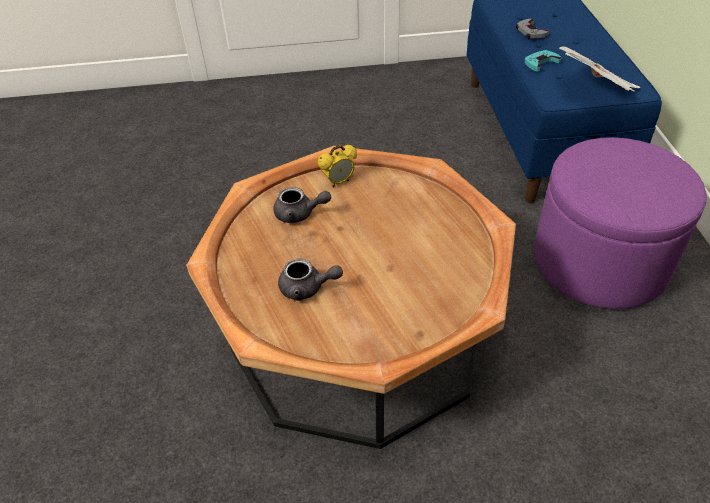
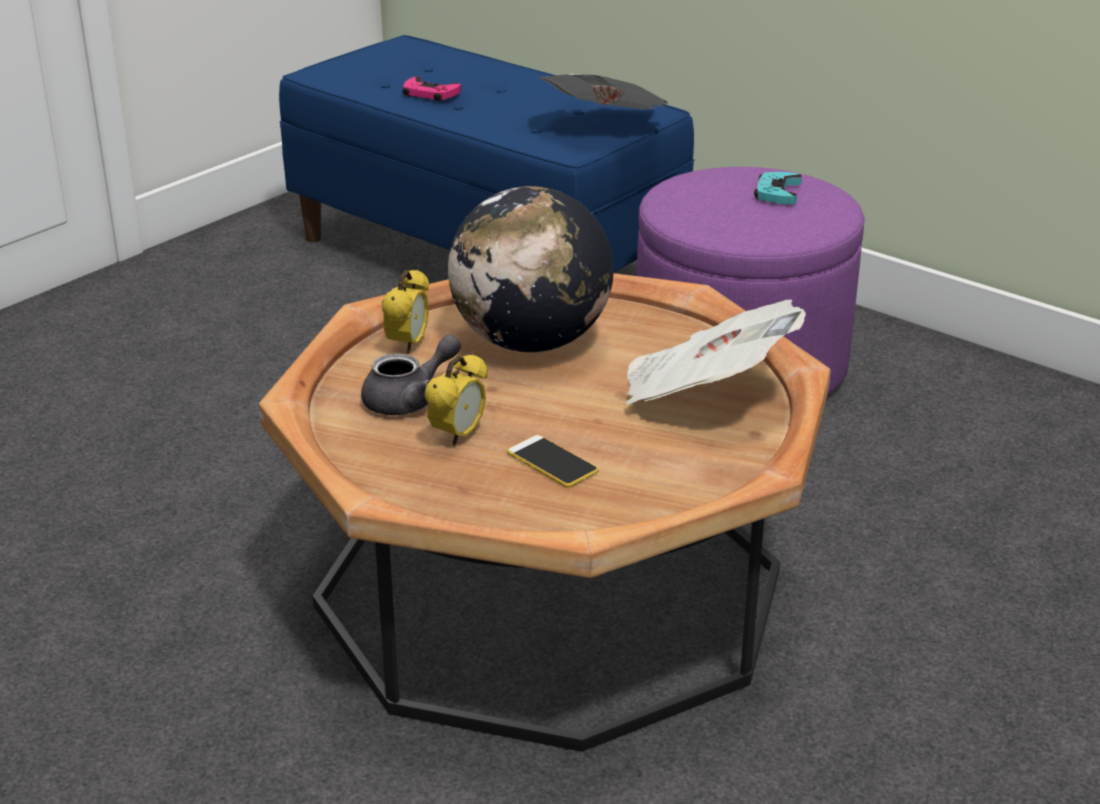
camera: 45 degrees left, 15 degrees down
grey teapot [278,259,343,301] -> phone [507,435,599,488]
grey game controller [516,19,549,39] -> pink game controller [402,76,461,101]
turquoise game controller [524,50,562,71] -> turquoise game controller moved to [754,172,802,204]
none -> alarm clock [425,354,488,447]
none -> globe [448,186,614,352]
none -> newspaper [626,299,806,405]

